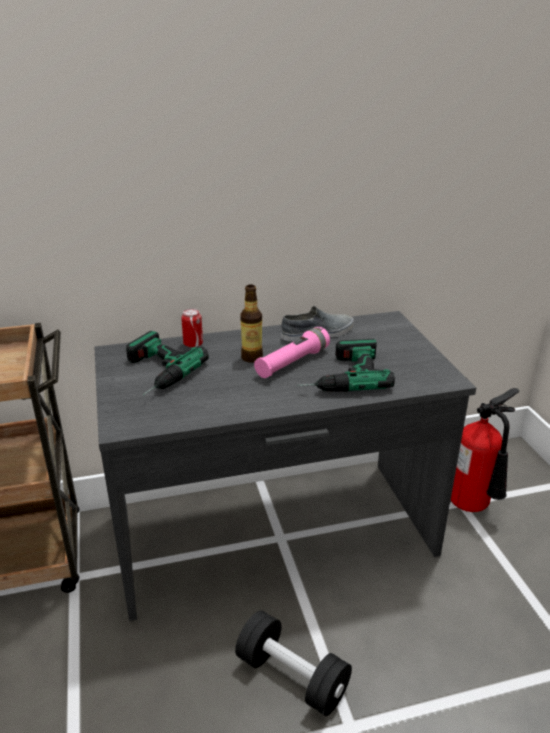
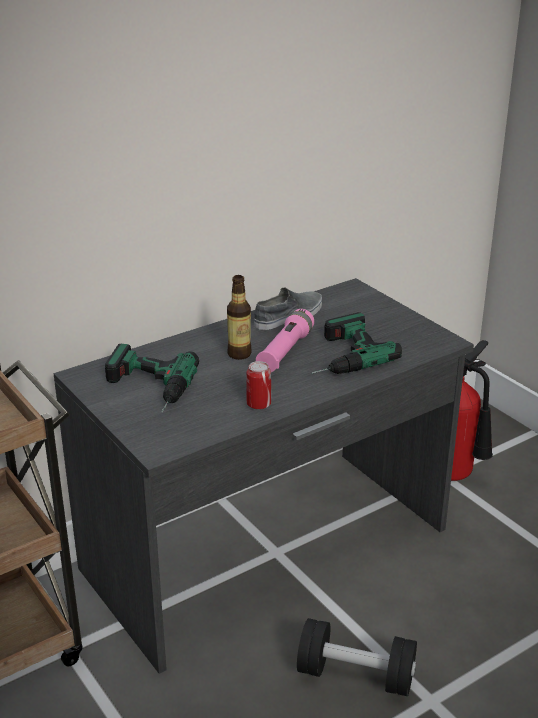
camera: 20 degrees left, 0 degrees up
can [181,308,203,348] -> can moved to [246,361,271,410]

